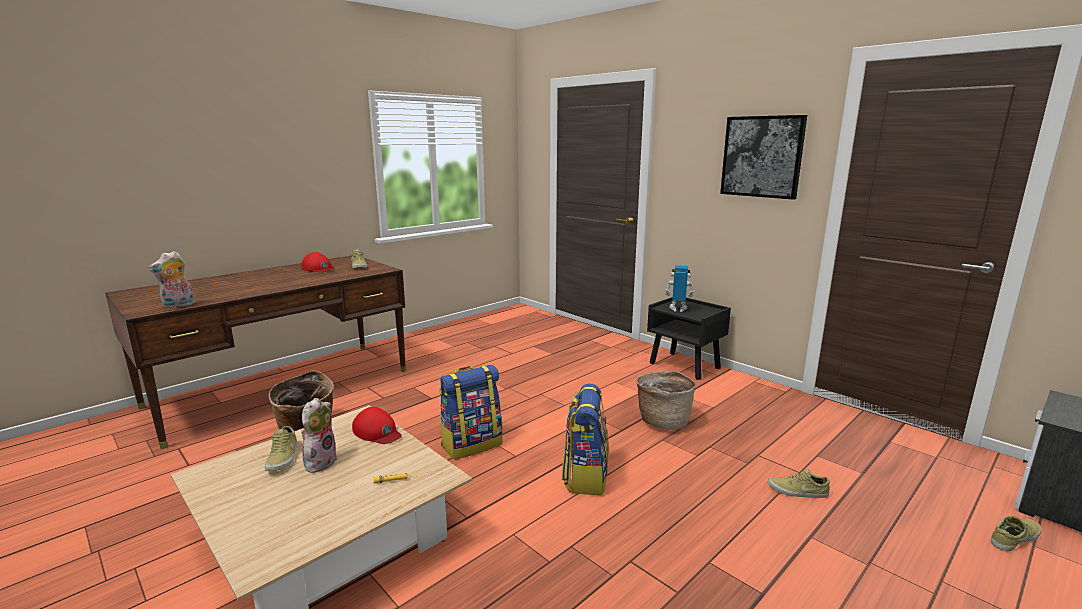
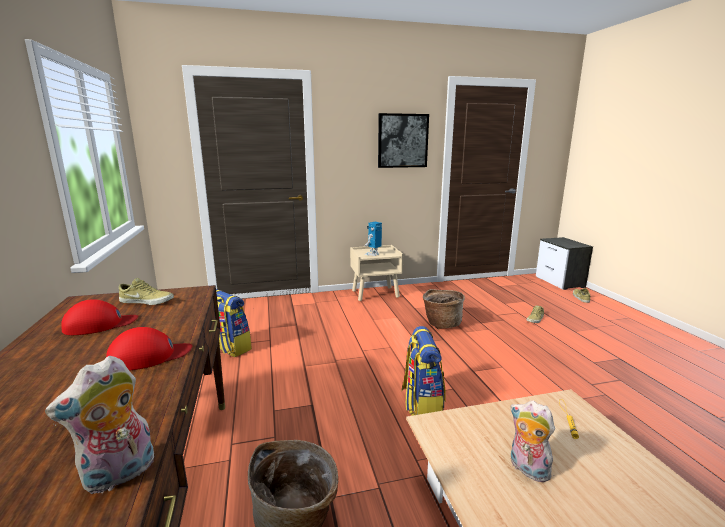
camera: 60 degrees left, 0 degrees up
plush toy [148,251,195,309] -> plush toy turned 60 degrees clockwise [45,356,154,494]
beige shoe [265,426,297,471] -> none
red cap [352,407,402,444] -> red cap moved to [106,327,192,371]
backpack [562,383,609,495] -> backpack moved to [216,289,252,357]
black nightstand [647,297,731,380] -> beige nightstand [350,245,403,301]

